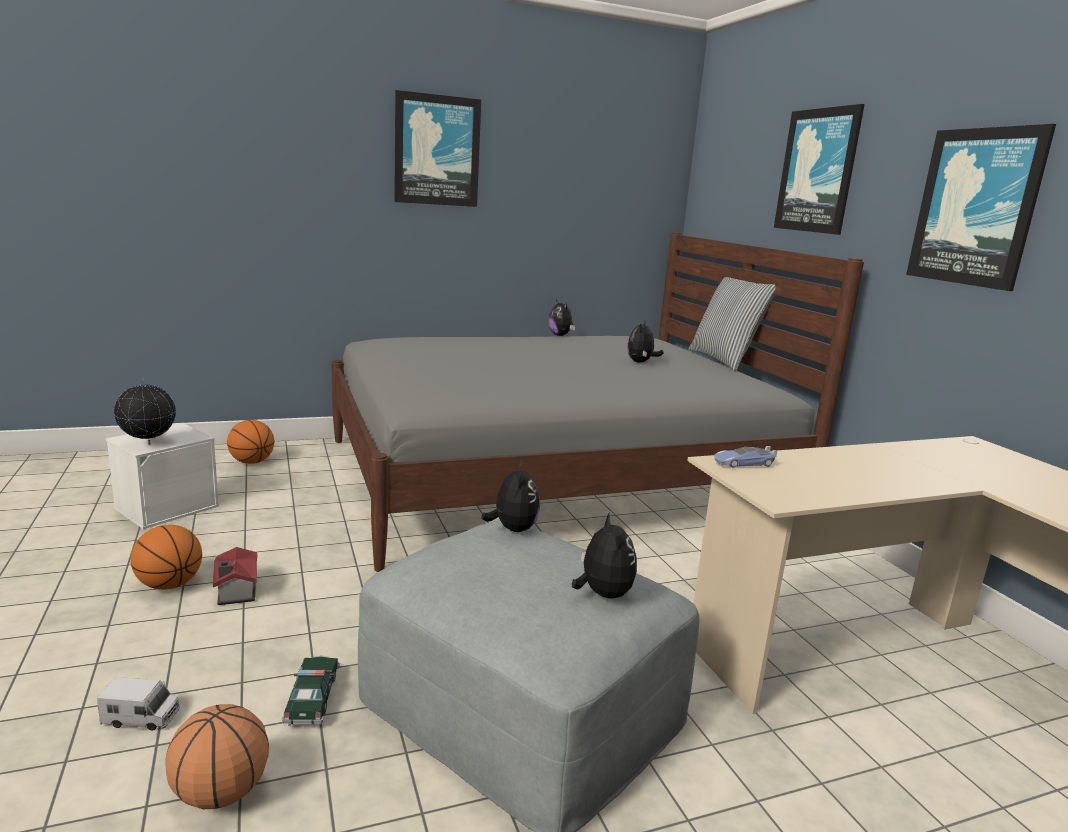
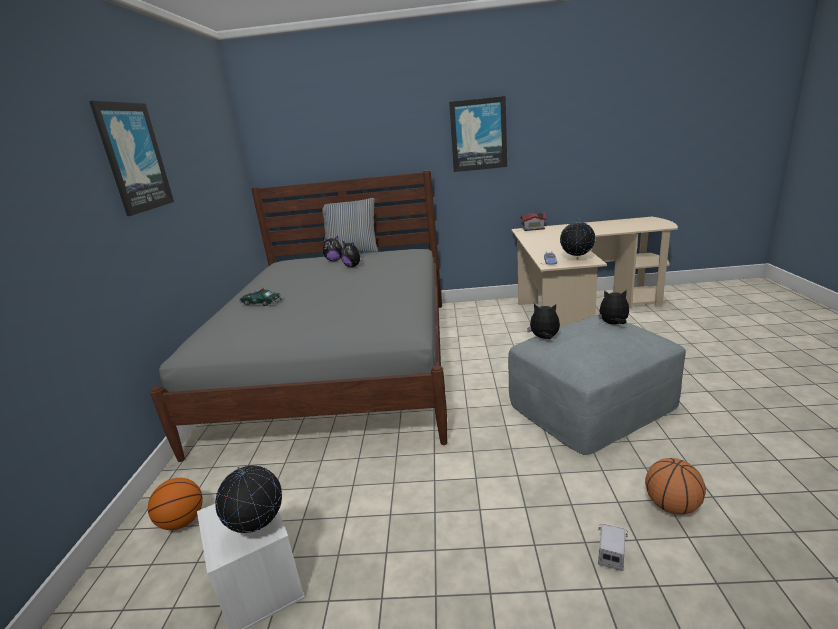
camera: 65 degrees left, 5 degrees up
basketball [131,525,202,590] -> none
toy house [213,547,257,605] -> toy house moved to [520,212,546,231]
toy car [282,656,340,726] -> toy car moved to [239,288,282,306]
plush toy [548,300,575,336] -> plush toy moved to [323,236,342,261]
picture [774,104,865,235] -> none
none -> globe [560,218,595,259]

